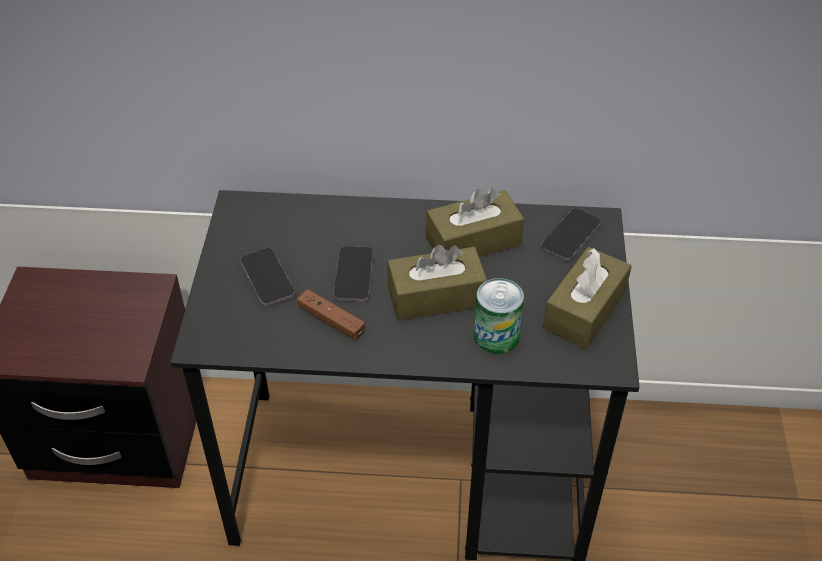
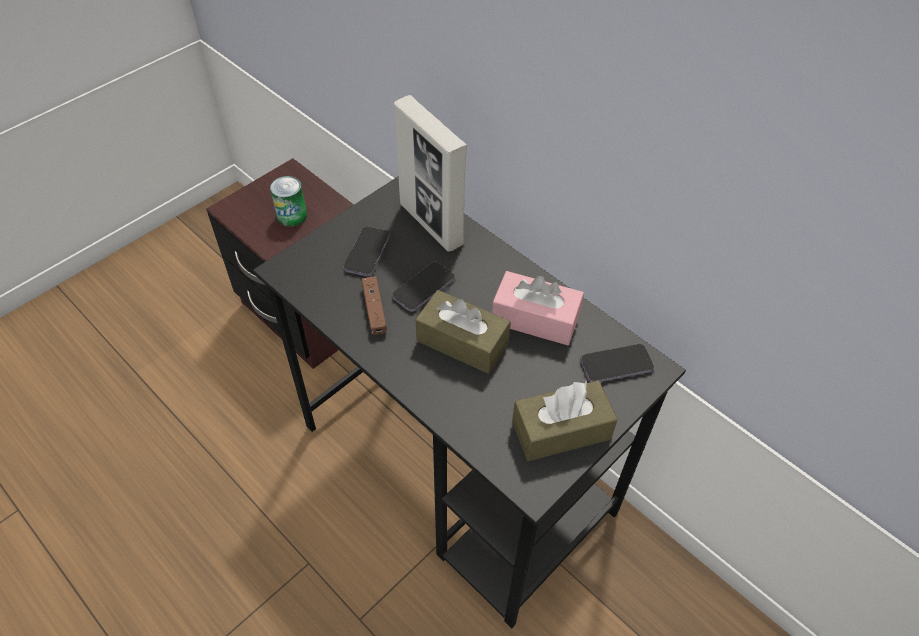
camera: 40 degrees right, 5 degrees up
brown tissue box [426,188,524,257] -> pink tissue box [492,271,584,345]
can [474,278,524,354] -> can moved to [270,176,307,227]
none -> picture frame [394,95,467,252]

